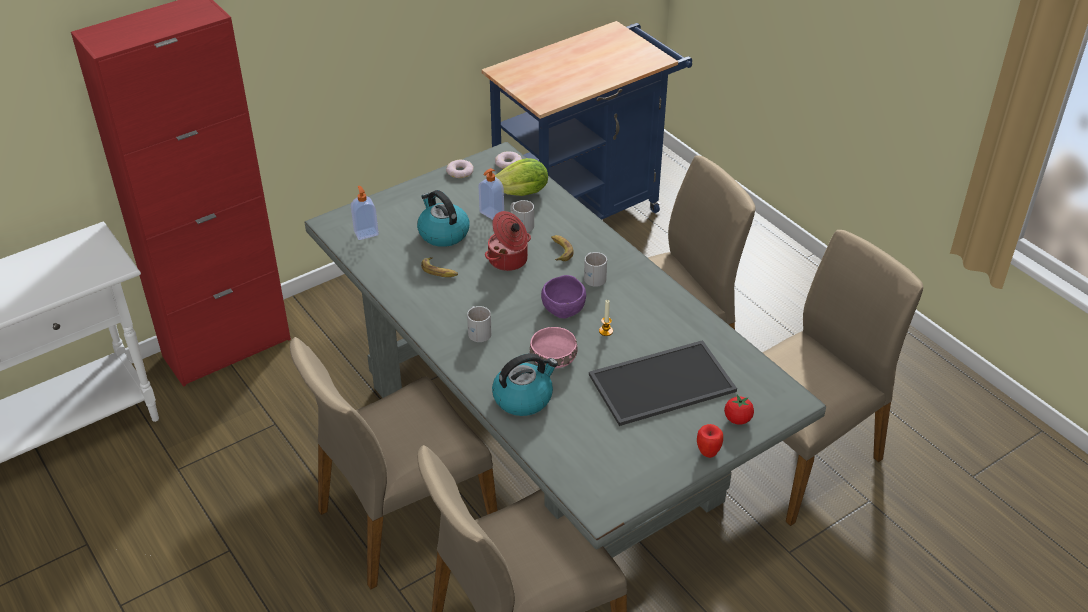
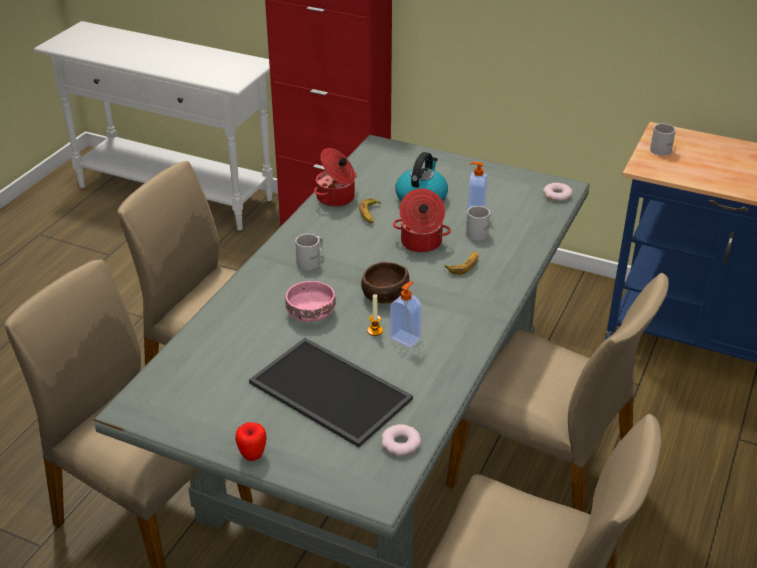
camera: 60 degrees right, 5 degrees down
soap dispenser [351,186,379,240] -> soap dispenser moved to [390,282,422,347]
donut [446,160,474,178] -> donut moved to [381,424,421,456]
kettle [492,353,558,416] -> none
lettuce [495,158,548,196] -> none
purple bowl [541,275,586,318] -> brown bowl [361,262,409,303]
white mug [584,252,607,287] -> white mug moved to [650,124,676,156]
tomato [724,395,754,425] -> none
none -> cooking pot [314,148,357,207]

